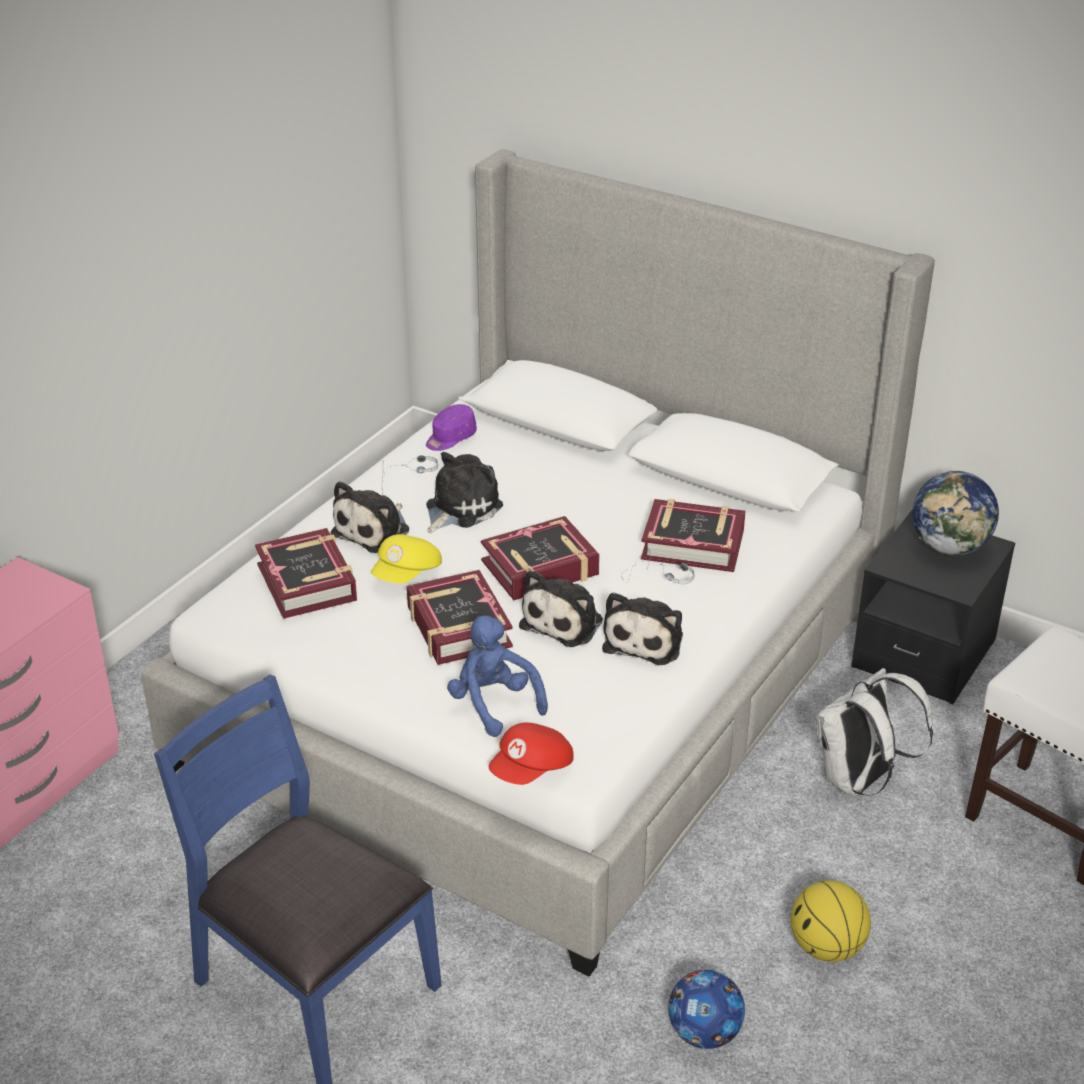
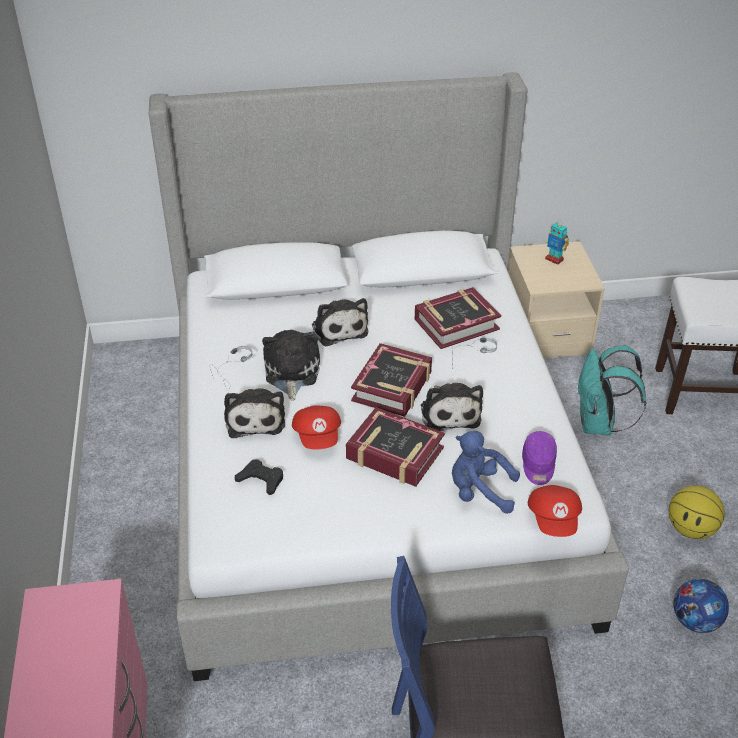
camera: 40 degrees left, 5 degrees up
book [255,528,357,619] -> black game controller [235,460,283,495]
yellow cap [371,534,442,583] -> red cap [292,406,341,449]
purple cap [426,404,477,451] -> purple cap moved to [522,431,557,485]
plush toy [602,592,683,665] -> plush toy moved to [312,298,369,347]
white backpack [816,668,933,797] -> turquoise backpack [577,345,646,436]
black nightstand [851,510,1015,704] -> beige nightstand [508,241,605,358]
globe [912,471,999,555] -> toy robot [545,220,569,265]

